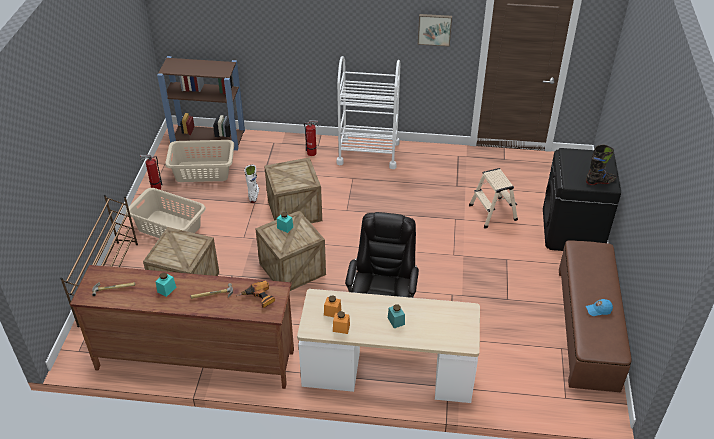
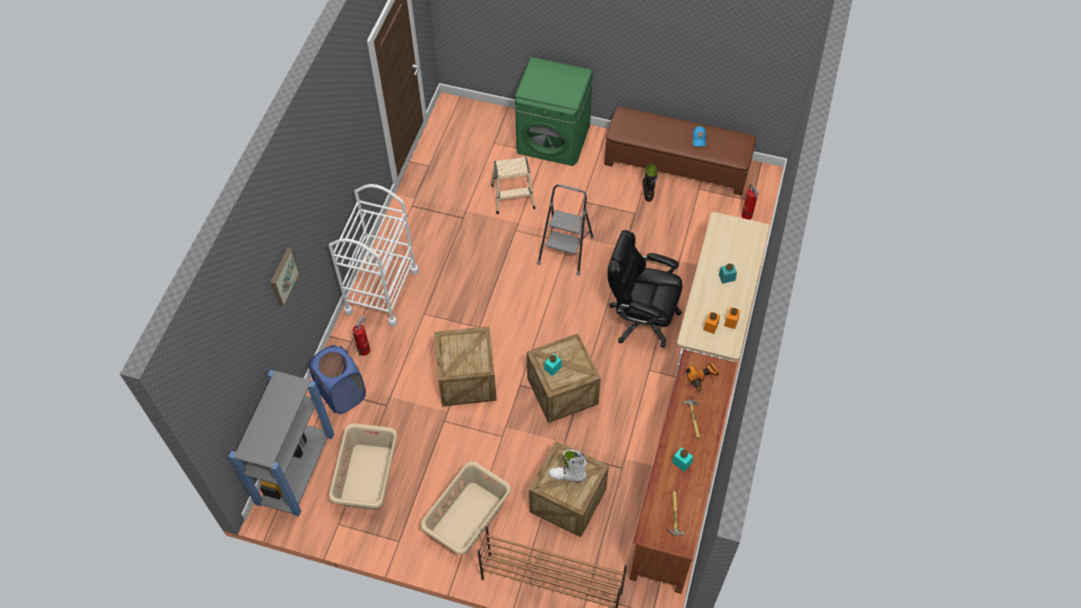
camera: 80 degrees left, 15 degrees up
fire extinguisher [140,155,163,190] -> fire extinguisher moved to [741,184,758,220]
brown bookcase [157,56,245,151] -> grey bookcase [228,370,334,517]
white boot [245,164,259,203] -> white boot moved to [549,449,587,482]
picture [418,14,452,47] -> picture moved to [270,248,300,307]
black washing machine [543,148,621,251] -> green washing machine [515,57,593,166]
black boot [586,144,616,185] -> black boot moved to [642,163,658,202]
none -> blue laundry basket [309,345,366,414]
none -> grey step ladder [537,184,594,276]

